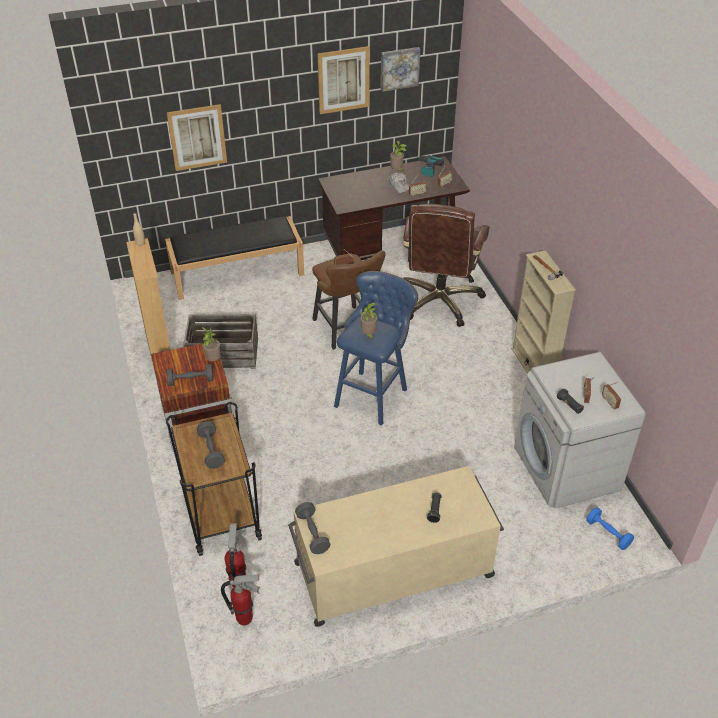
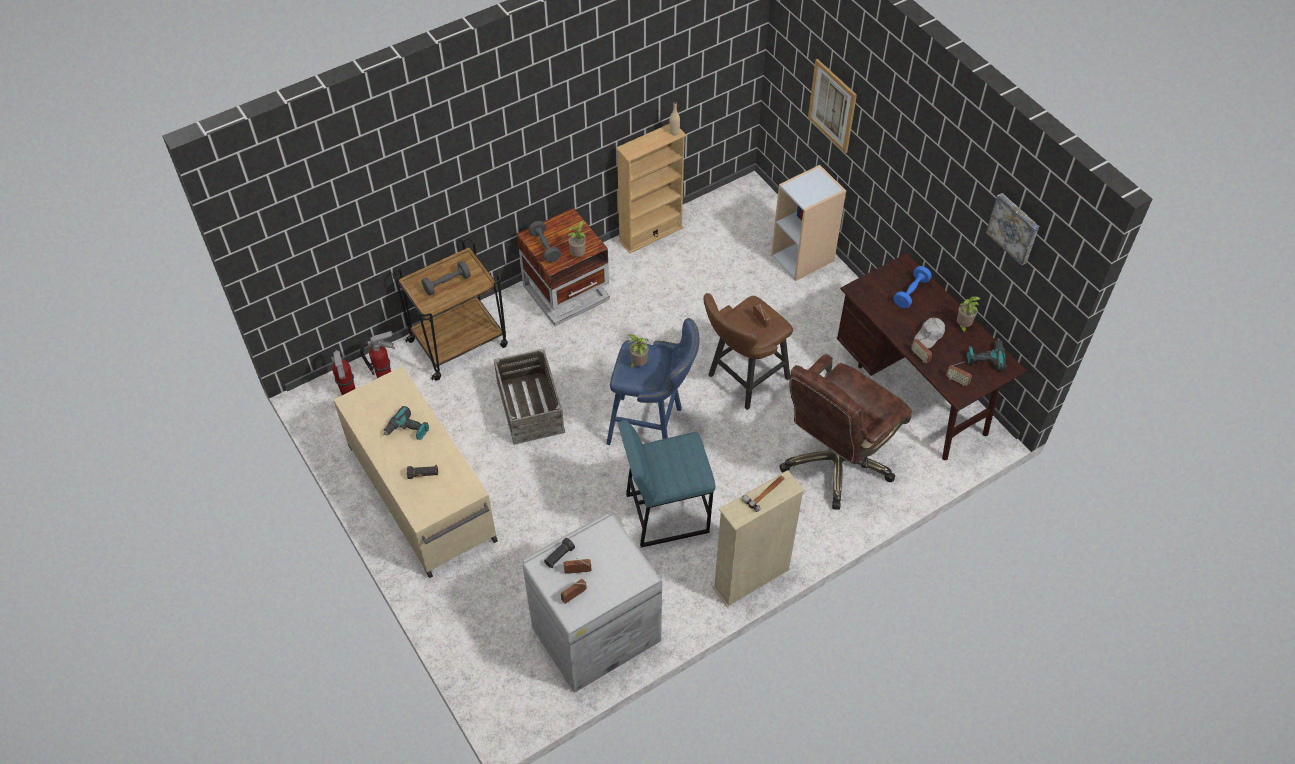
camera: 75 degrees right, 10 degrees up
black bench [165,216,304,300] -> bookcase [771,165,846,281]
crate [183,314,258,369] -> crate moved to [494,348,565,445]
grey dumbbell [295,502,331,554] -> none
picture [318,46,370,114] -> none
brown office chair [403,204,490,327] -> brown office chair turned 45 degrees counterclockwise [779,354,912,510]
blue dumbbell [586,507,634,550] -> blue dumbbell moved to [894,266,932,308]
none -> power drill [383,406,429,440]
none -> blue stool [617,420,716,548]

